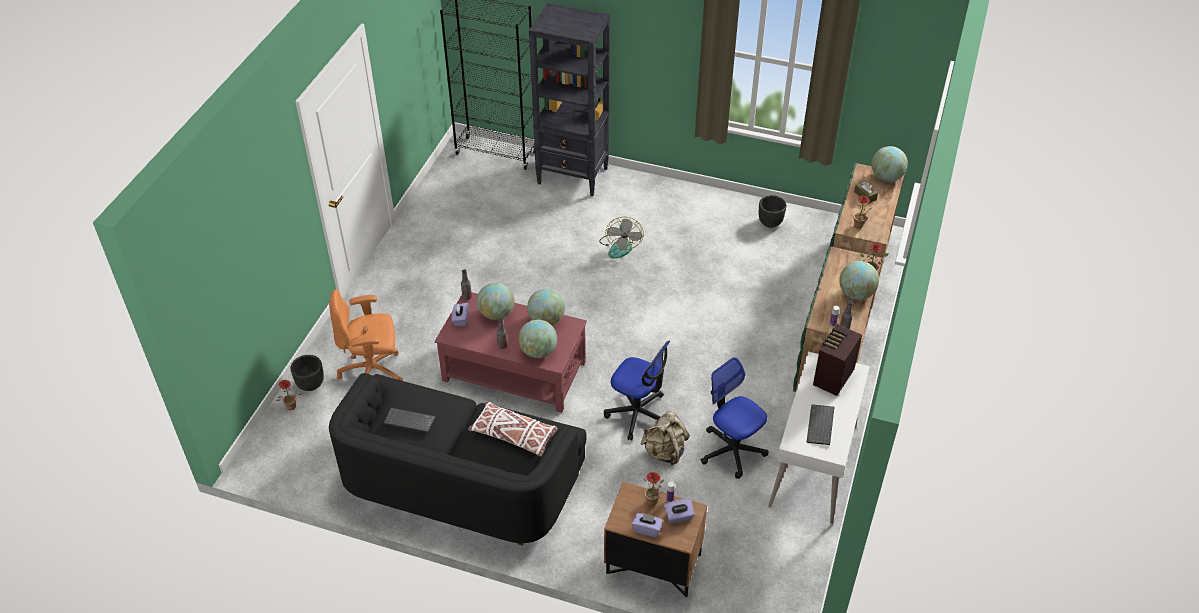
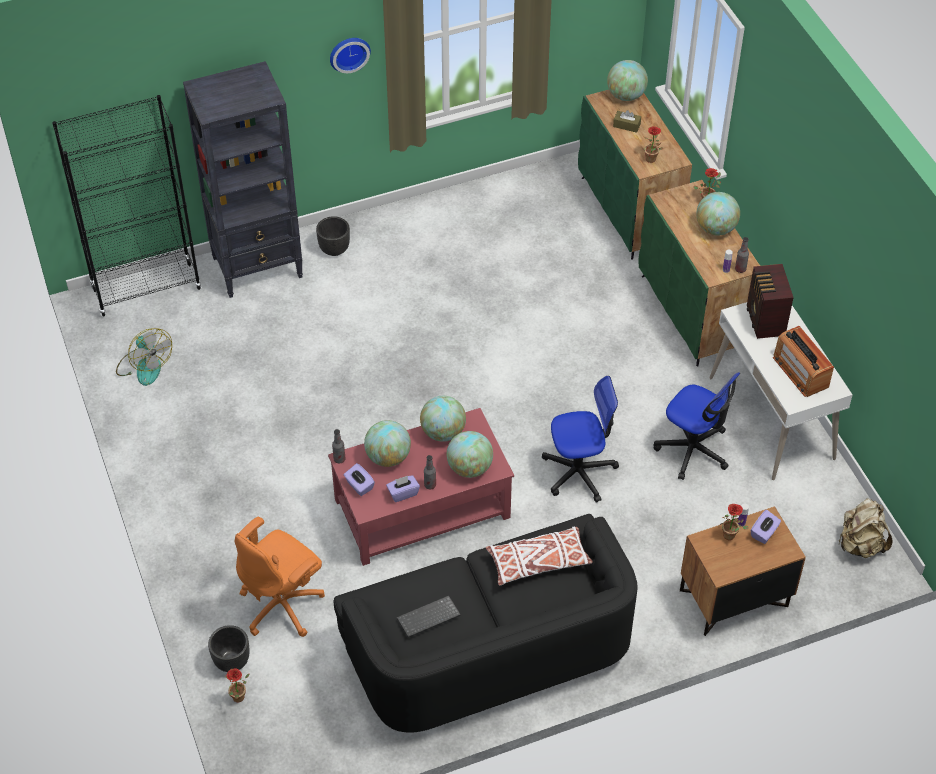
camera: 40 degrees left, 5 degrees up
fan [599,217,644,259] -> fan moved to [116,328,172,386]
purple tissue box [632,513,663,537] -> purple tissue box moved to [386,475,420,502]
beige backpack [641,411,690,465] -> beige backpack moved to [838,498,893,558]
office chair [701,357,769,479] -> office chair turned 150 degrees counterclockwise [653,372,740,480]
black planter [759,195,786,228] -> black planter moved to [316,216,350,256]
keyboard [806,404,834,445] -> radio [773,326,834,397]
none -> wall clock [330,38,371,73]

